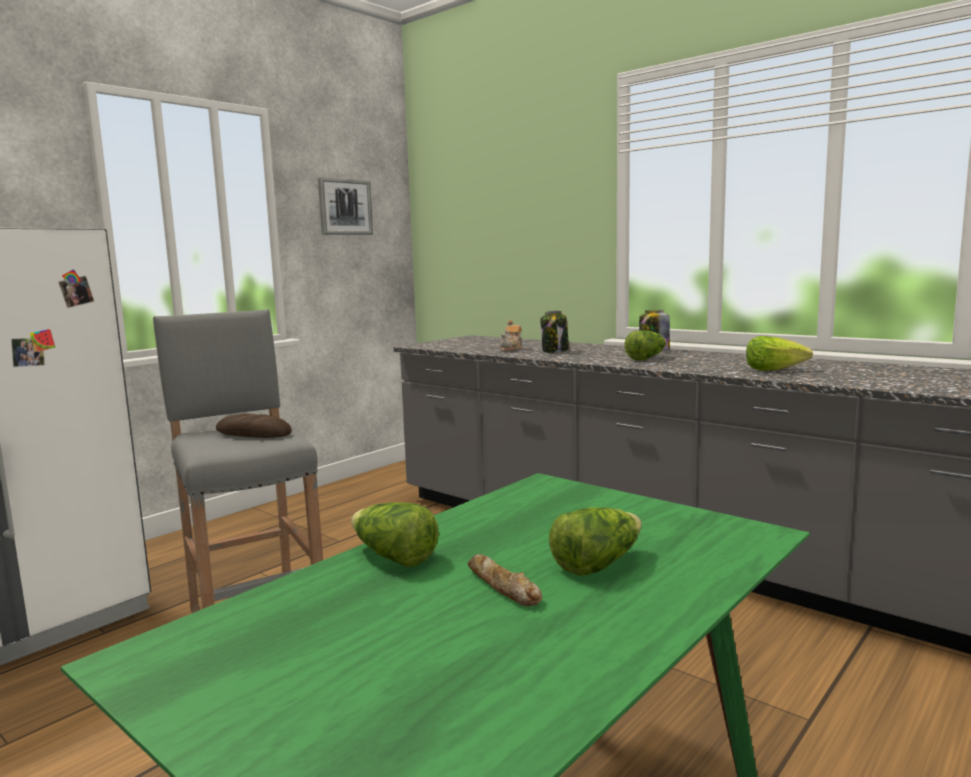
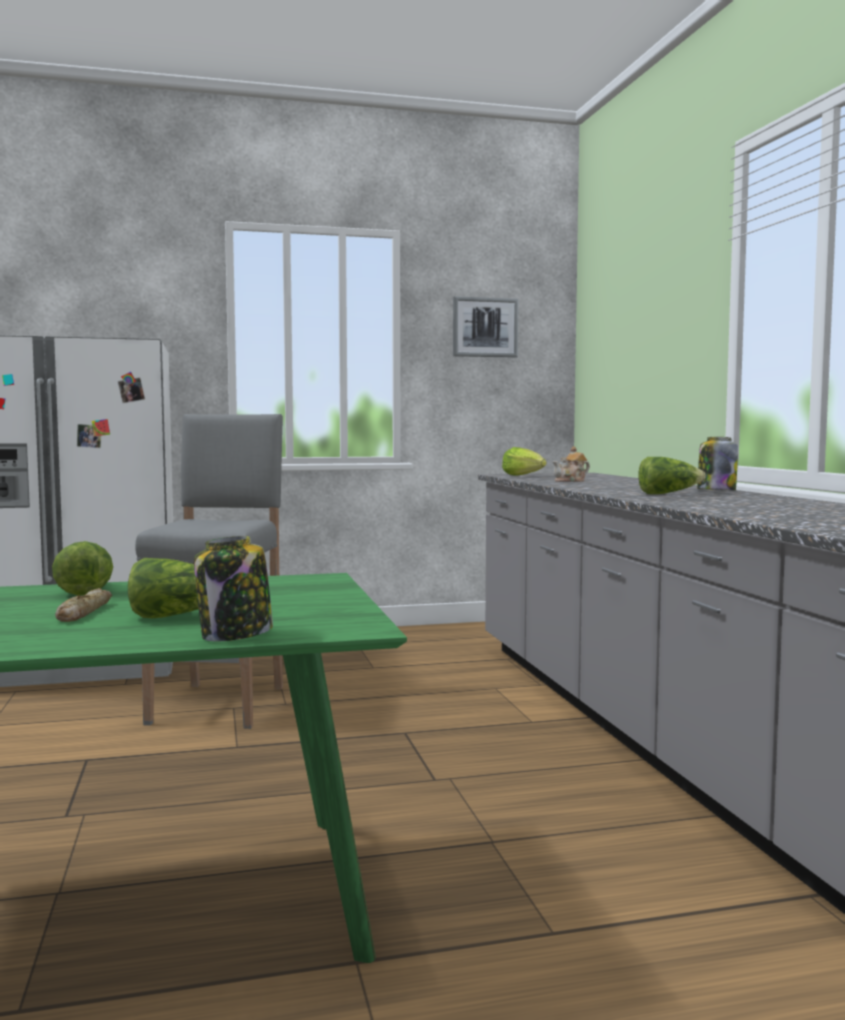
camera: 35 degrees right, 5 degrees down
bread [216,413,292,438] -> none
jar [540,310,569,353] -> jar moved to [194,536,273,641]
lettuce [746,336,813,370] -> lettuce moved to [502,447,547,476]

